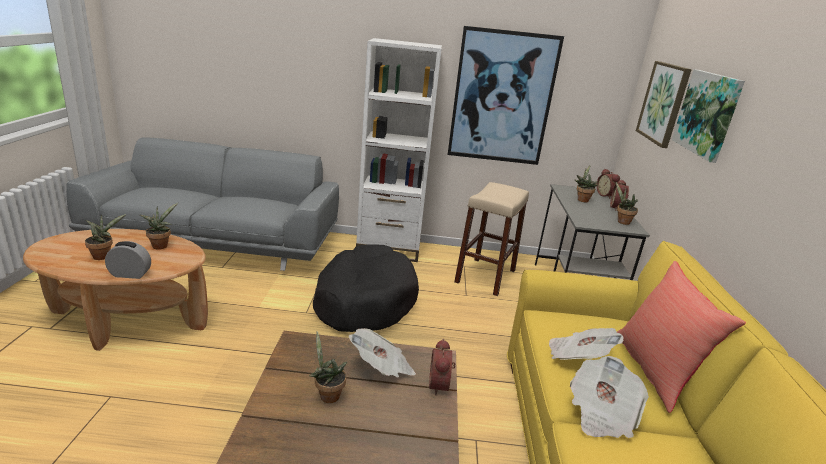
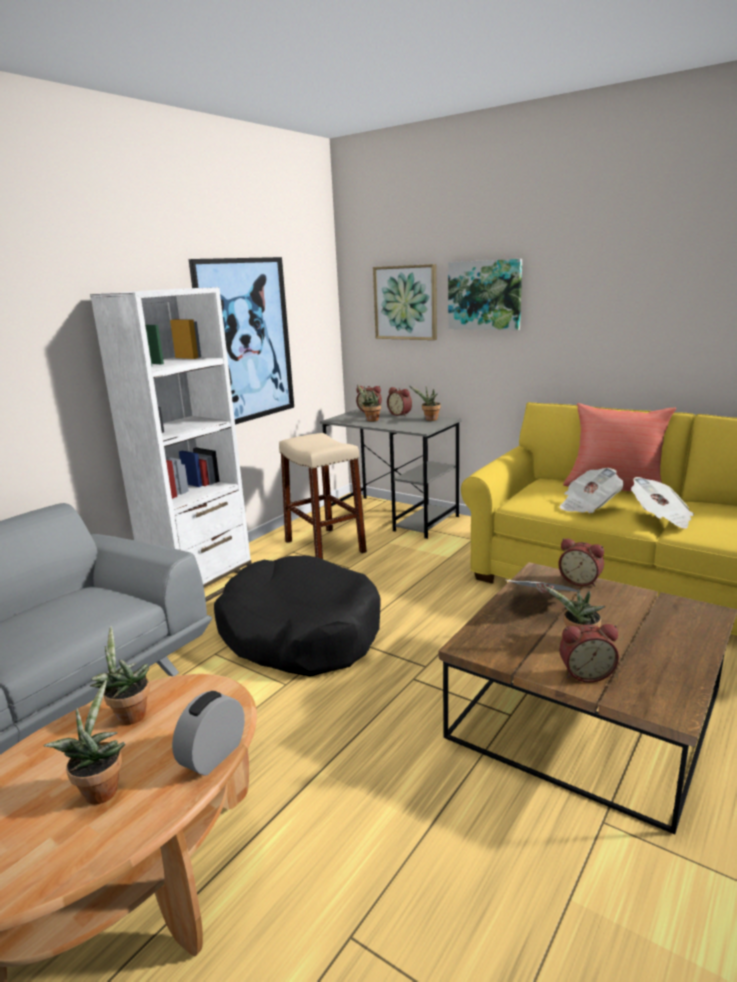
camera: 55 degrees left, 5 degrees down
none -> alarm clock [559,624,619,683]

